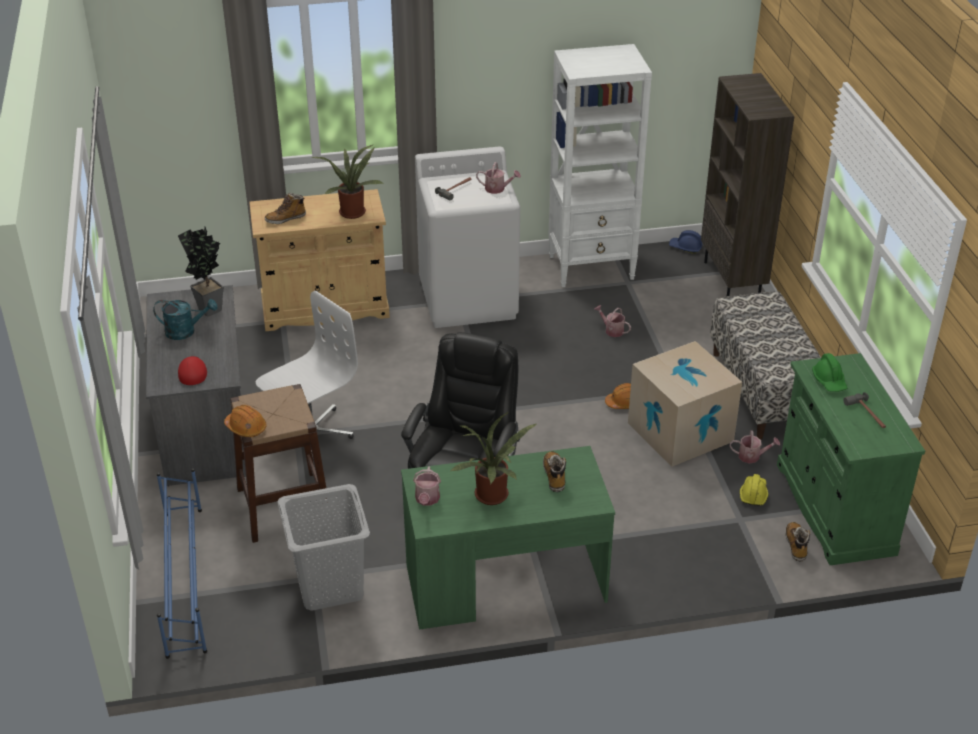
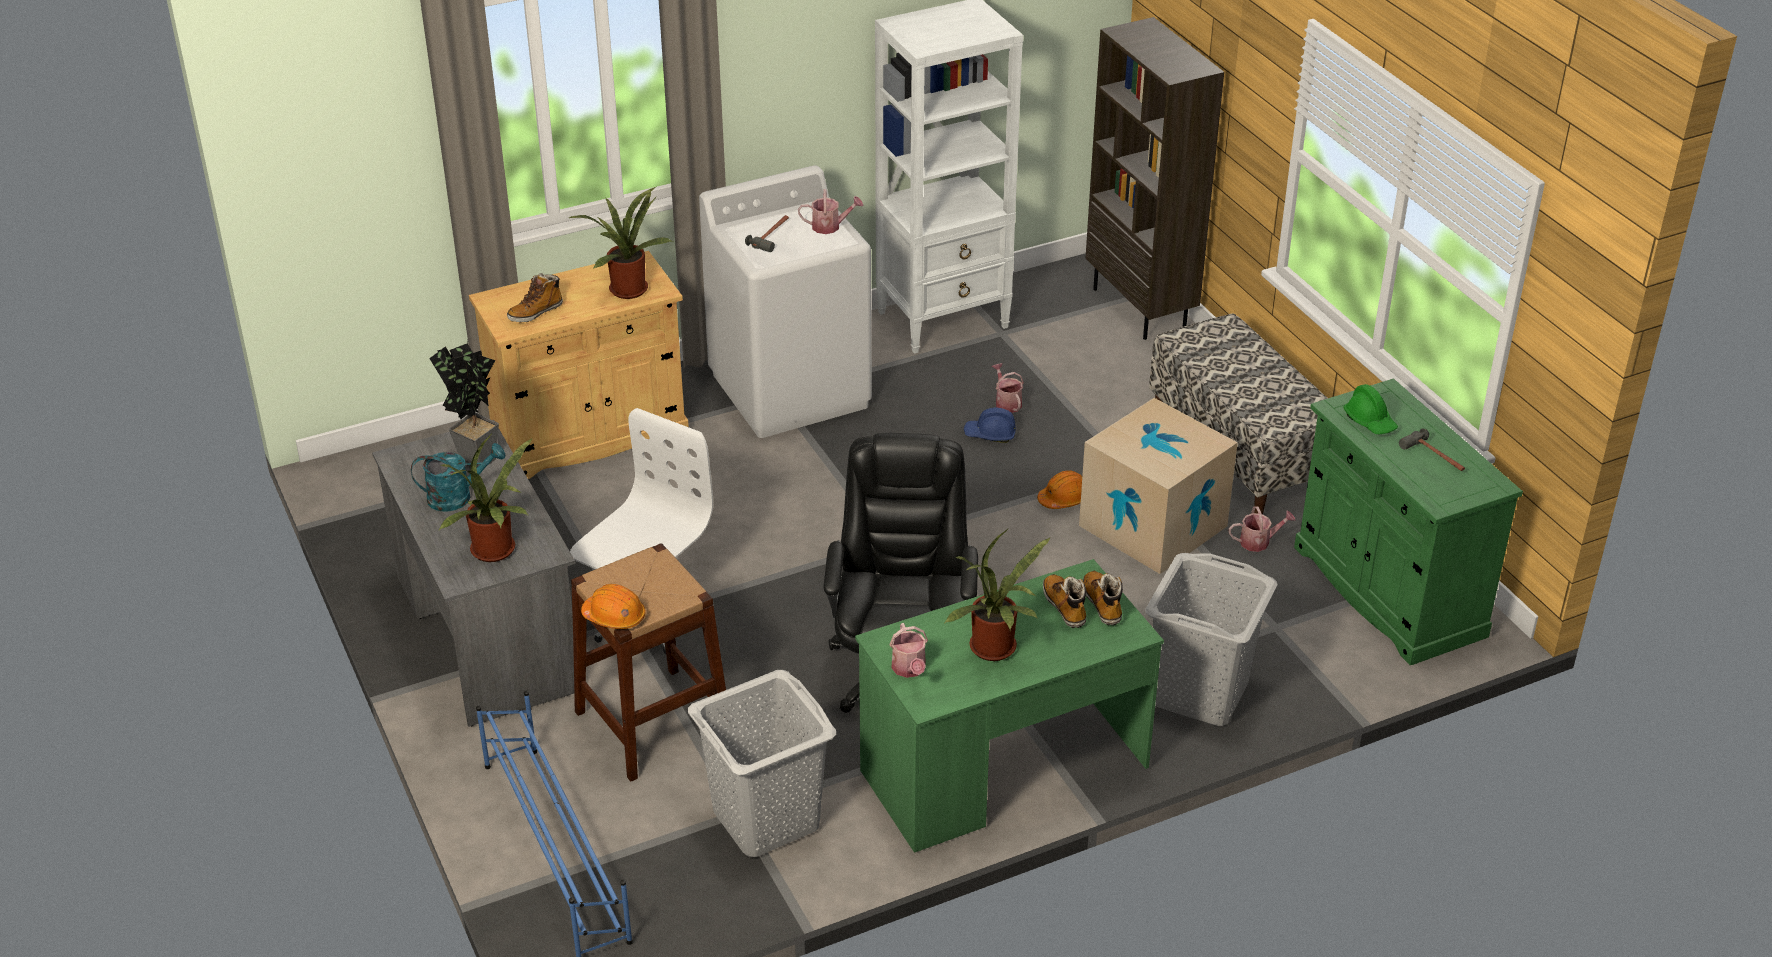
camera: 15 degrees left, 0 degrees up
red cap [178,356,207,385] -> potted plant [439,435,532,562]
watering can [594,305,631,337] -> watering can turned 45 degrees clockwise [992,363,1024,413]
blue hard hat [669,230,703,254] -> blue hard hat moved to [964,408,1016,443]
yellow hard hat [740,474,768,506] -> none
boot [785,522,810,562] -> boot moved to [1083,571,1123,625]
none -> grey laundry basket [1145,553,1278,726]

